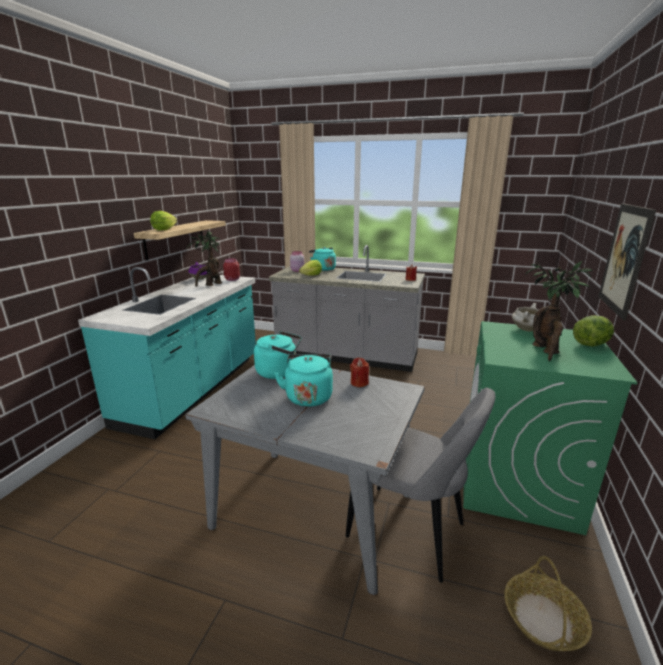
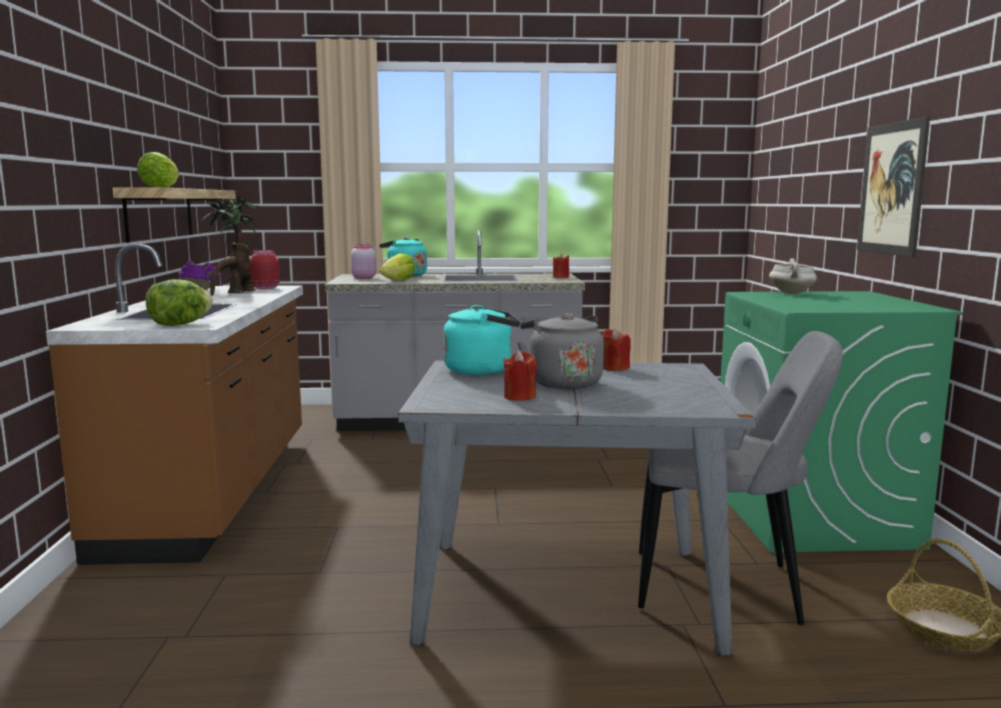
camera: 20 degrees left, 10 degrees down
turquoise counter [78,267,256,439] -> brown counter [46,244,303,565]
turquoise kettle [274,354,333,407] -> grey kettle [517,313,604,389]
potted plant [525,261,593,361] -> none
lettuce [573,316,614,346] -> lettuce moved to [146,279,213,326]
none -> red candle [503,350,537,401]

